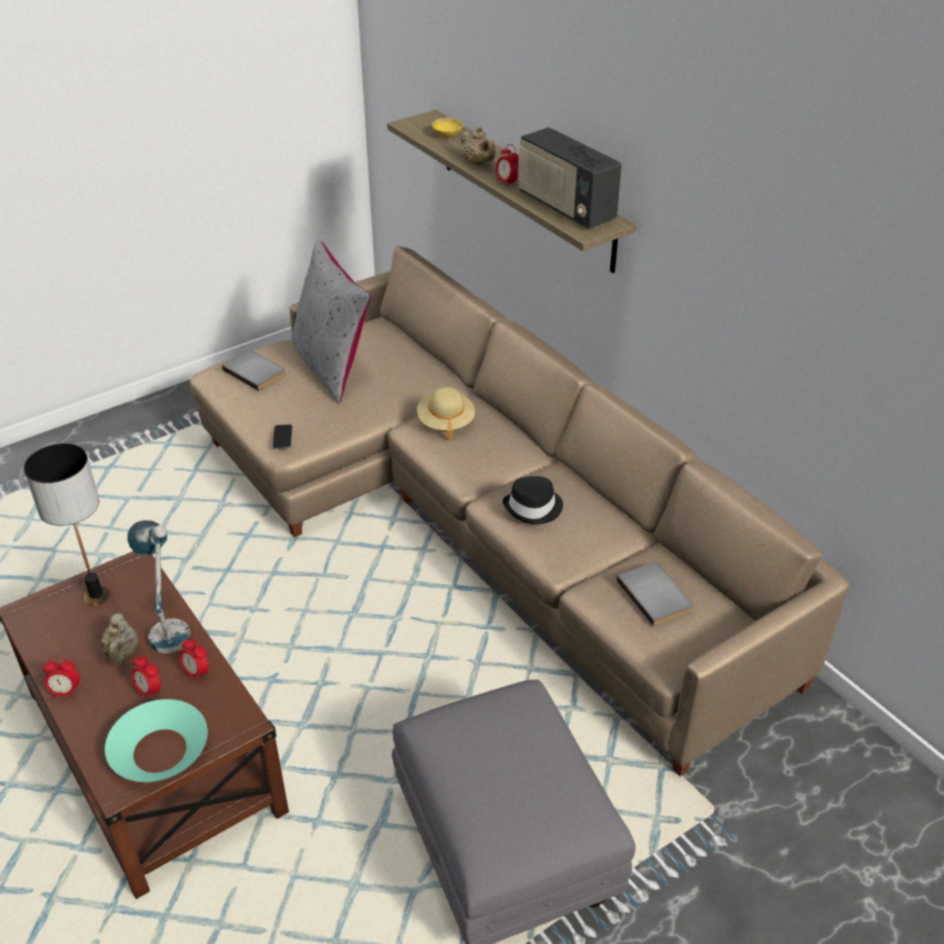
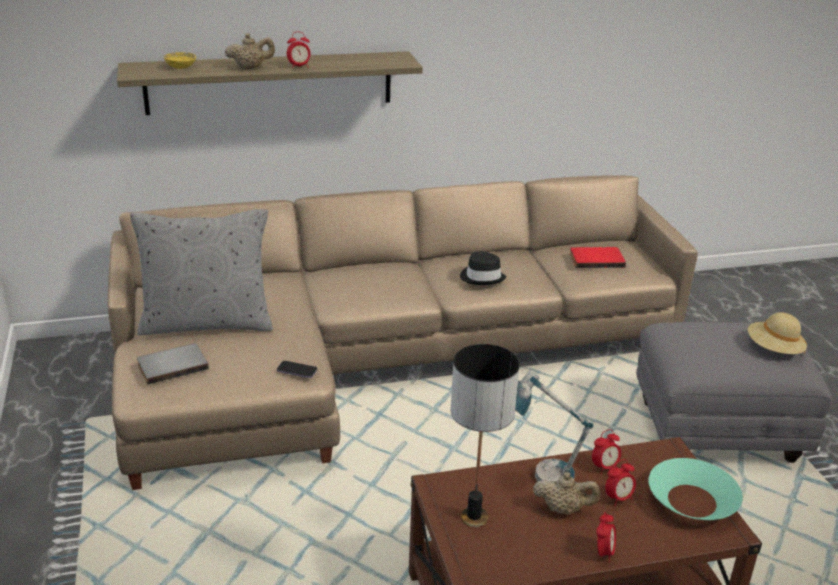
camera: 70 degrees left, 10 degrees down
beige hat [417,387,475,440] -> beige hat moved to [748,312,807,354]
radio [518,127,622,229] -> none
grey book [616,562,693,627] -> red book [569,247,626,268]

